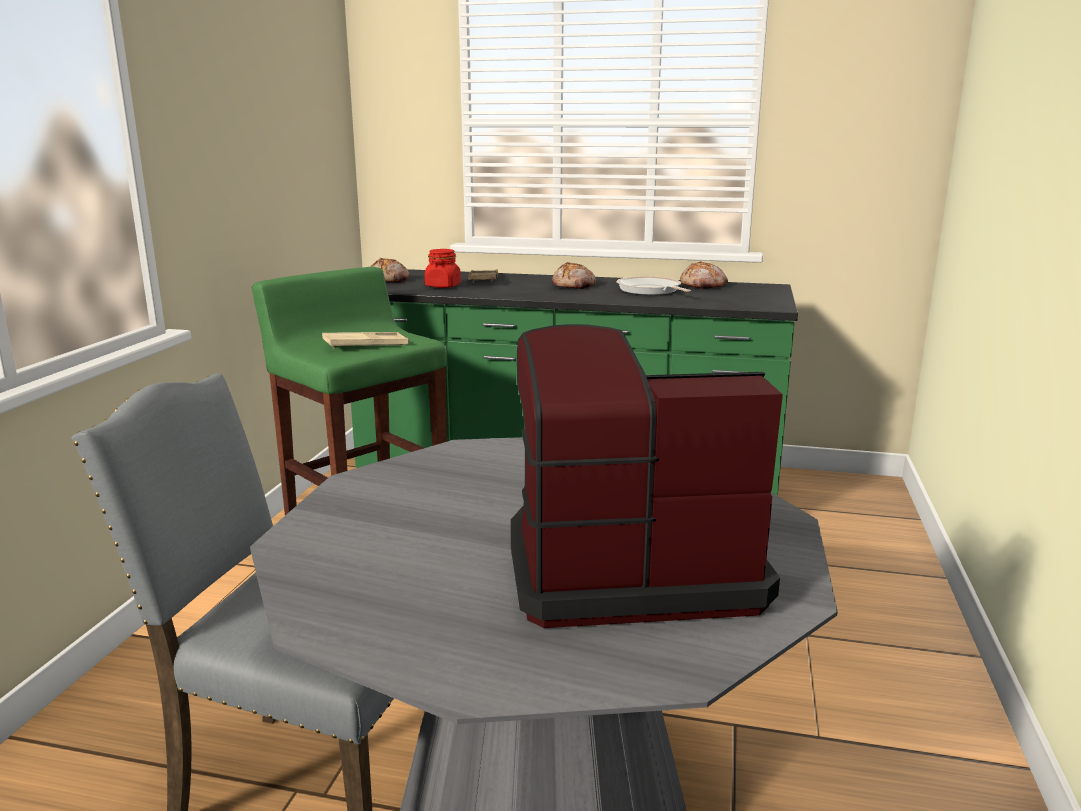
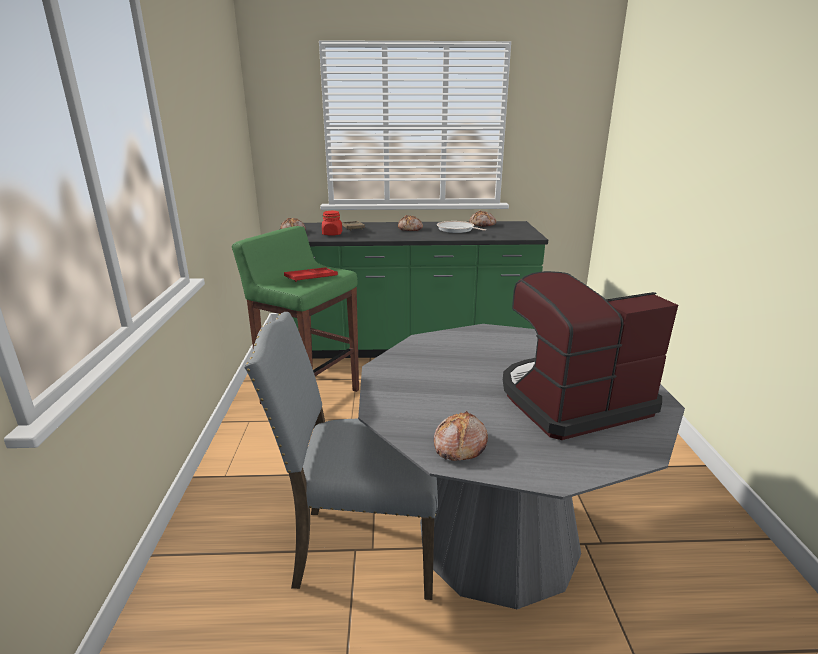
camera: 15 degrees left, 5 degrees up
beige tray [322,332,409,349] -> red tray [284,267,338,282]
none -> bread [434,411,488,461]

